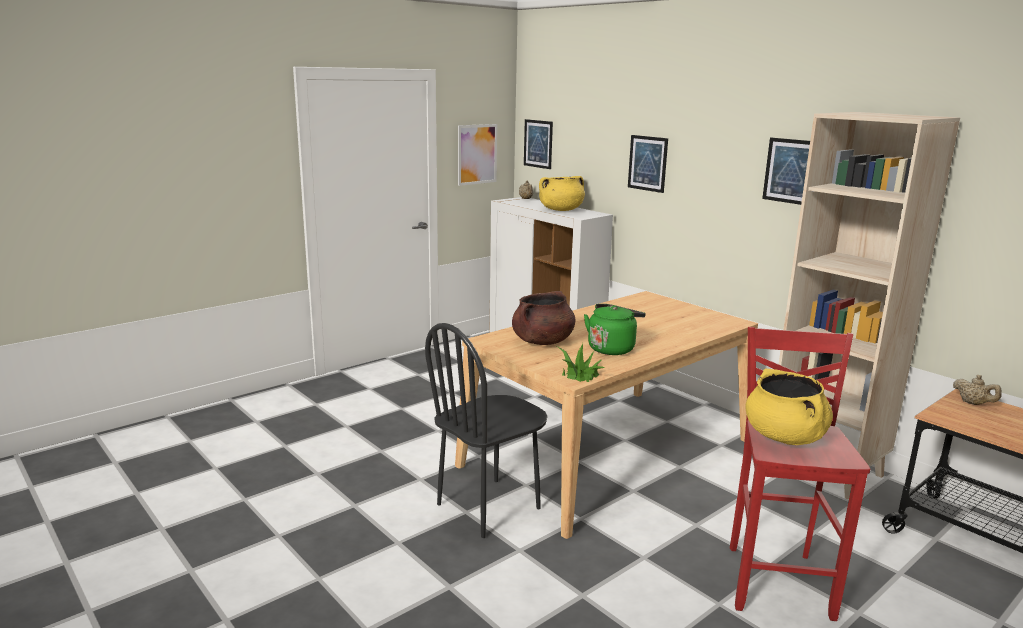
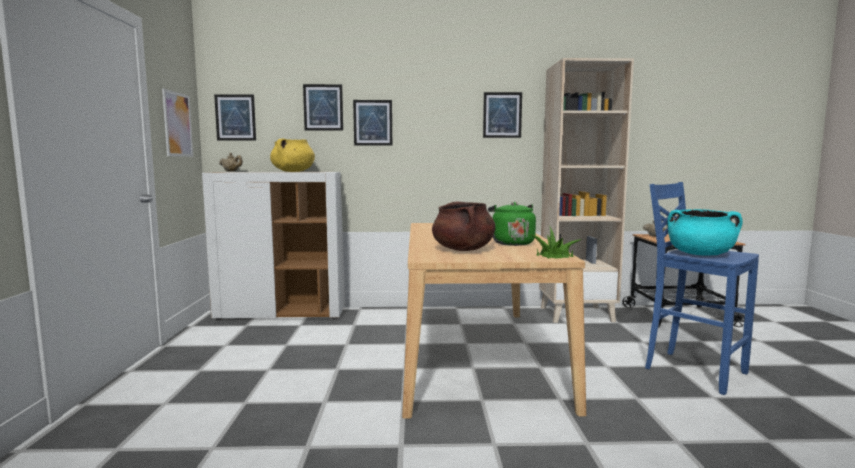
camera: 50 degrees left, 10 degrees down
black chair [425,323,548,538] -> none
red stool [730,327,870,621] -> blue stool [645,182,759,395]
yellow cooking pot [745,369,833,445] -> turquoise cooking pot [667,209,742,256]
none -> picture [303,84,343,131]

